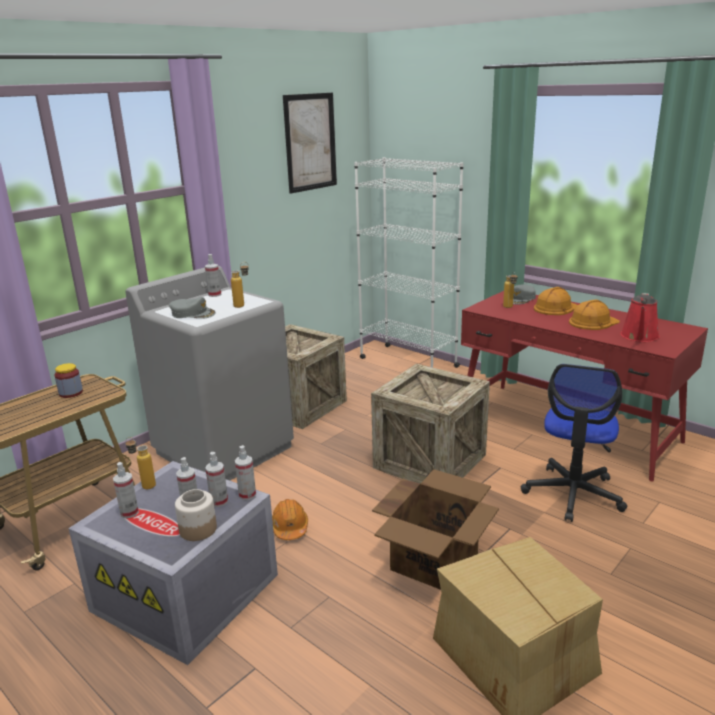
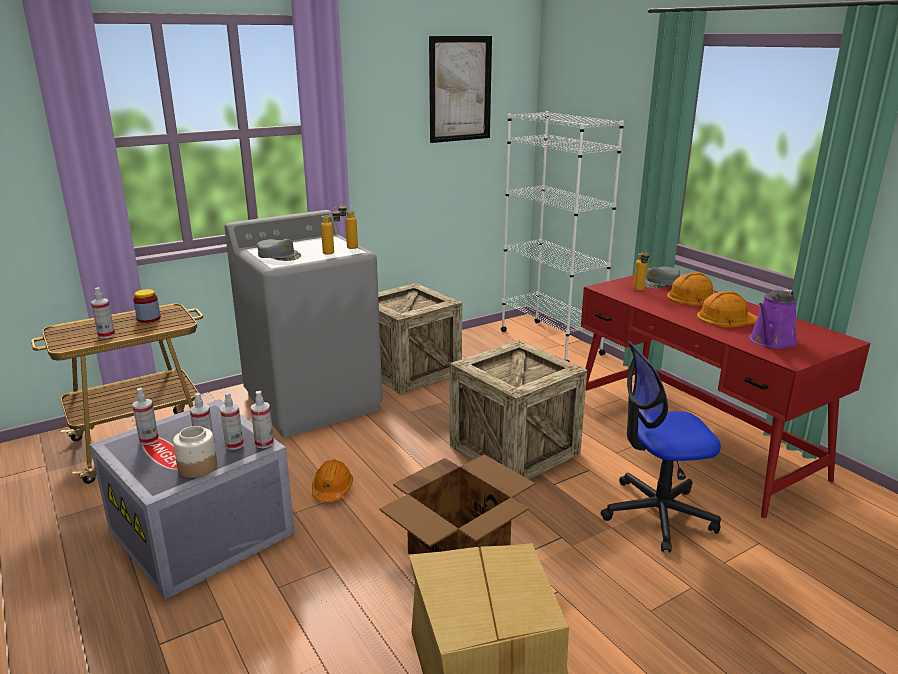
camera: 15 degrees right, 0 degrees up
bottle [126,437,156,489] -> bottle moved to [338,202,358,249]
spray bottle [205,254,221,297] -> spray bottle moved to [91,287,115,339]
office chair [521,364,627,522] -> office chair turned 45 degrees clockwise [601,341,721,553]
red watering can [620,293,660,342] -> purple watering can [749,289,798,349]

